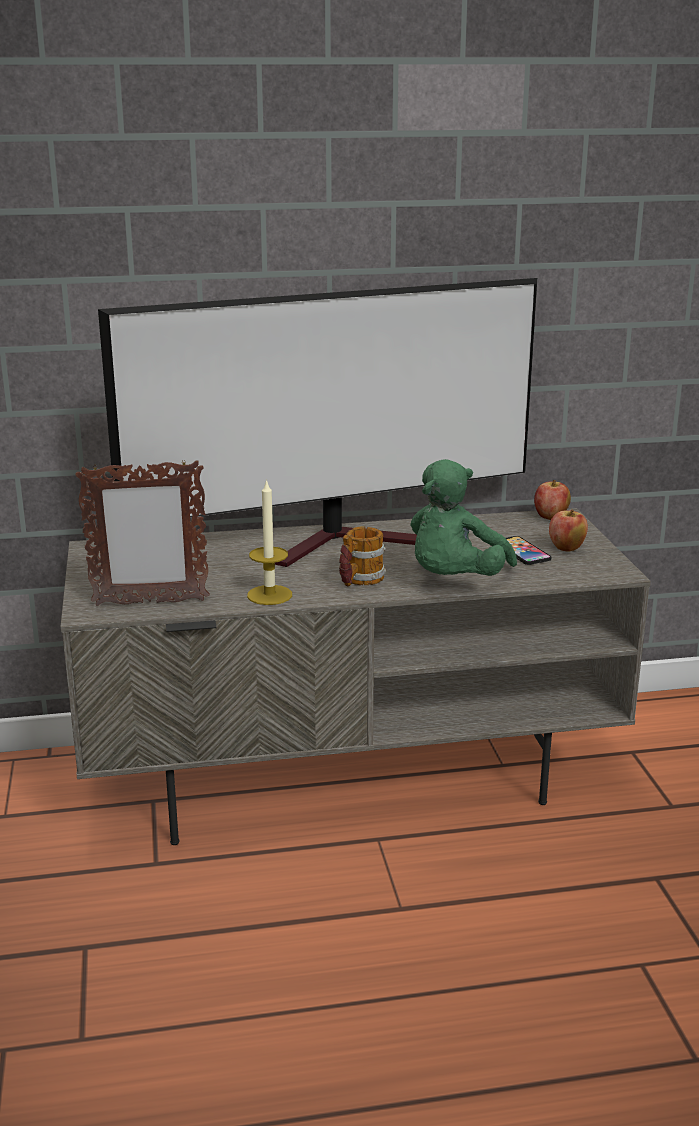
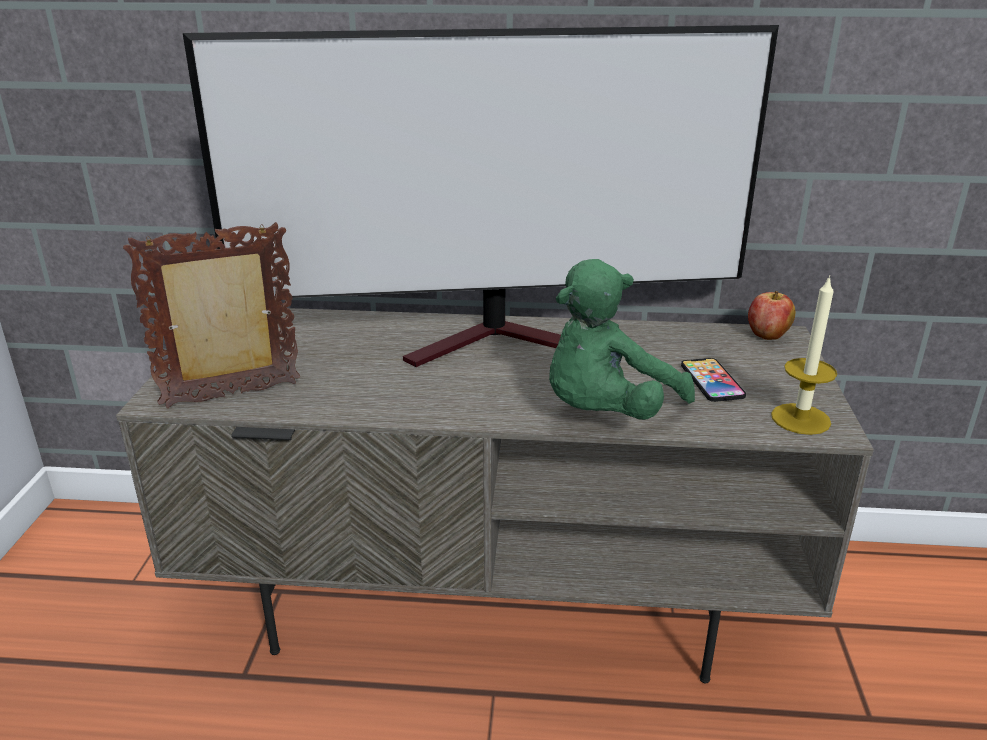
camera: 15 degrees right, 5 degrees up
picture frame [75,459,209,606] -> picture frame turned 150 degrees clockwise [123,222,300,408]
candle [247,479,292,605] -> candle moved to [771,275,837,435]
mug [339,526,386,586] -> none
apple [549,509,588,552] -> none

